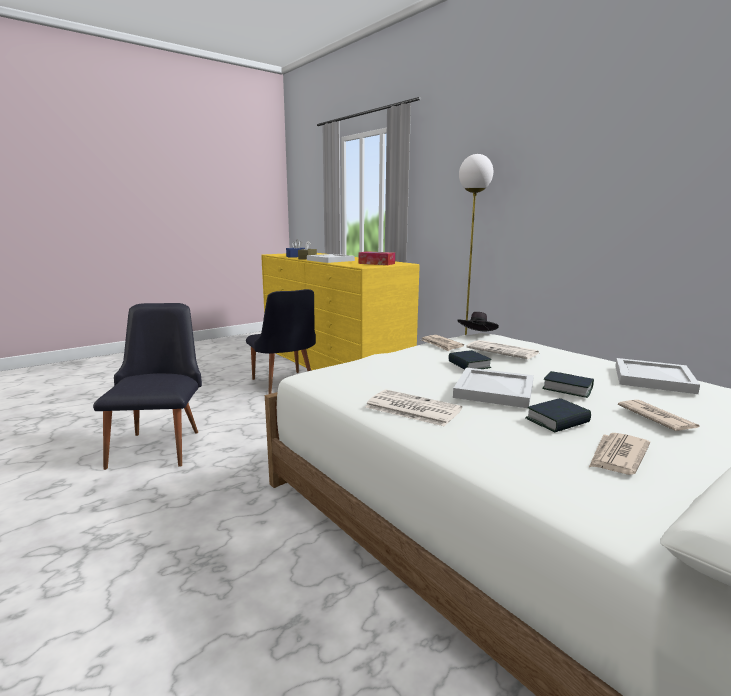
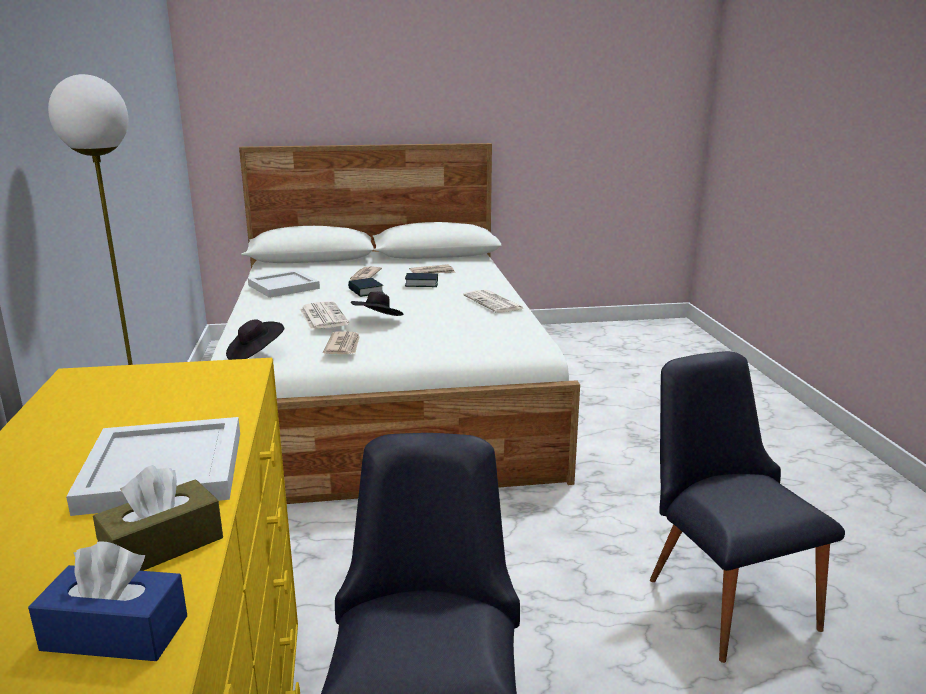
camera: 150 degrees left, 5 degrees up
black chair [93,303,202,470] -> black chair turned 135 degrees clockwise [650,351,845,663]
tissue box [358,251,395,265] -> none
book [448,350,492,369] -> black hat [351,292,404,316]
white tray [453,367,534,408] -> none

